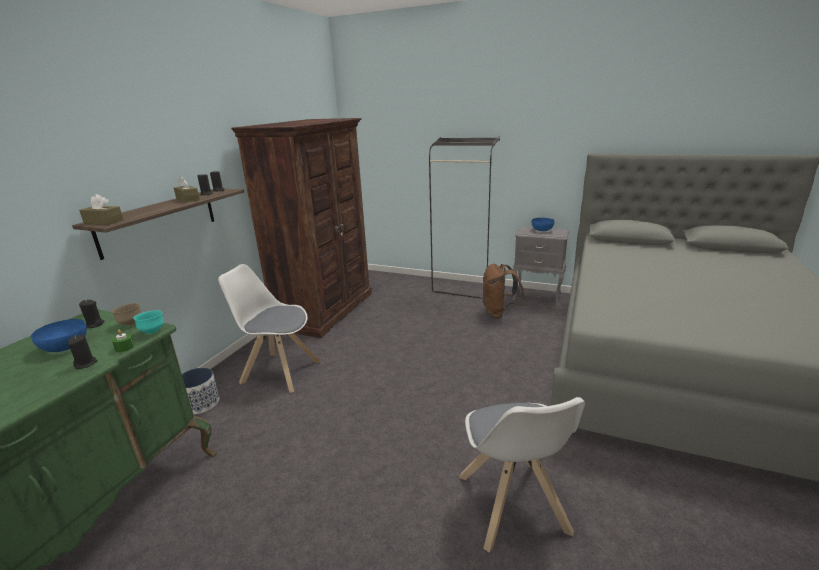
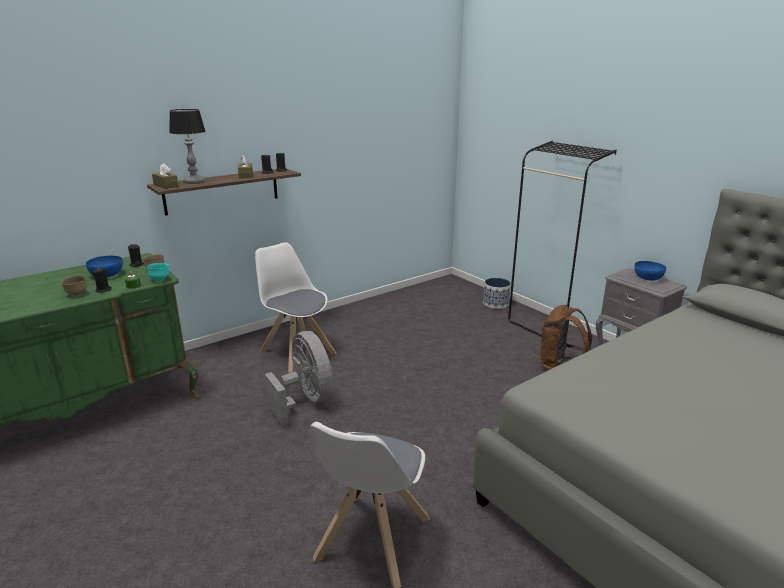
camera: 30 degrees right, 0 degrees up
planter [182,368,219,414] -> planter moved to [483,278,511,309]
brown wardrobe [231,118,372,338] -> none
none -> brown bowl [61,275,87,296]
none -> table lamp [169,109,206,184]
none -> grey fan [265,331,332,426]

